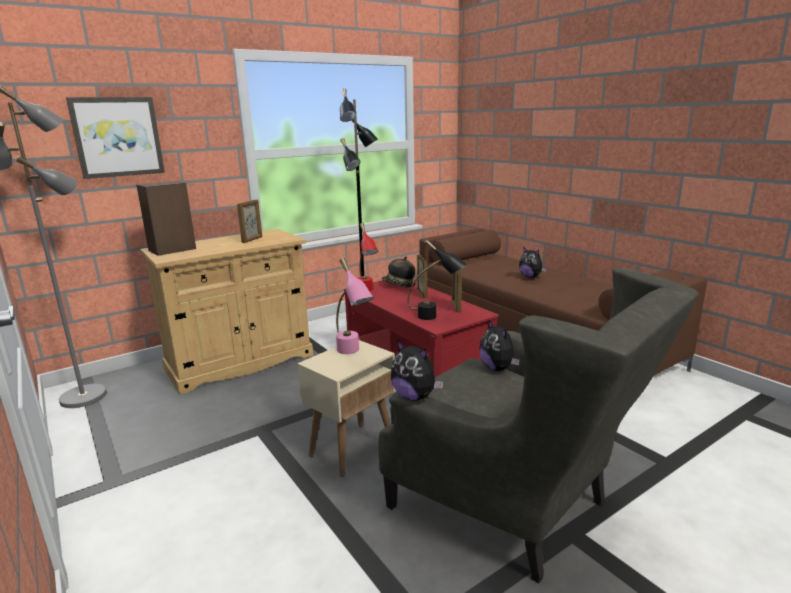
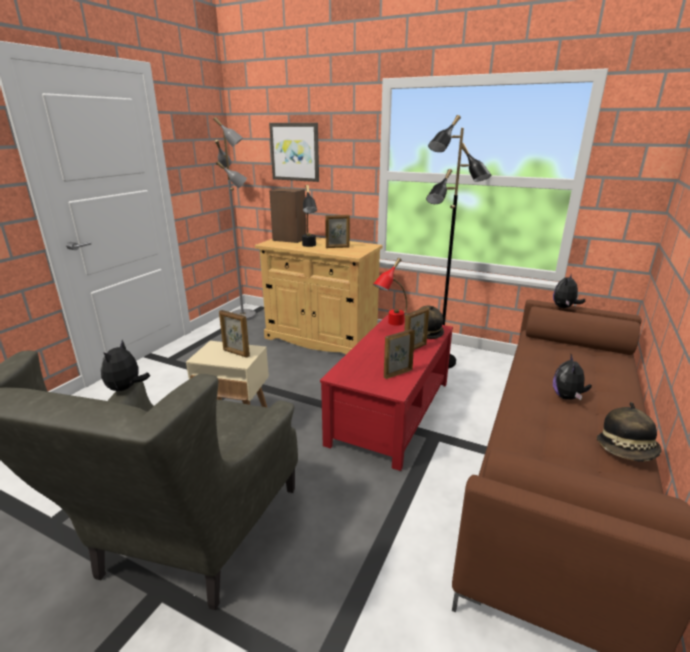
camera: 60 degrees right, 5 degrees up
pink table lamp [336,258,373,354] -> picture frame [219,310,250,358]
black table lamp [407,240,467,320] -> black table lamp moved to [302,185,317,247]
plush toy [479,320,520,371] -> plush toy moved to [553,274,585,308]
none -> hat [596,402,662,462]

